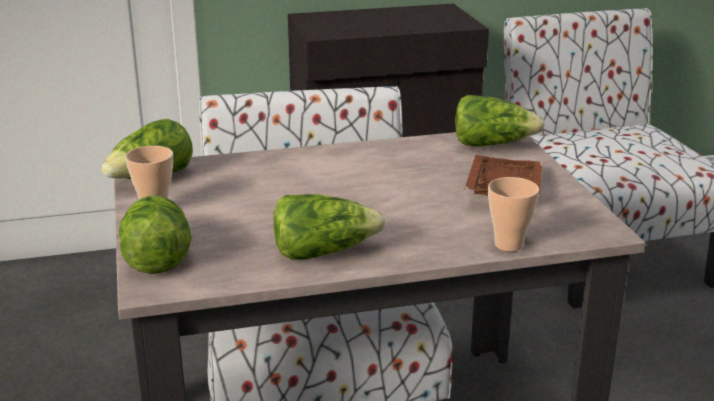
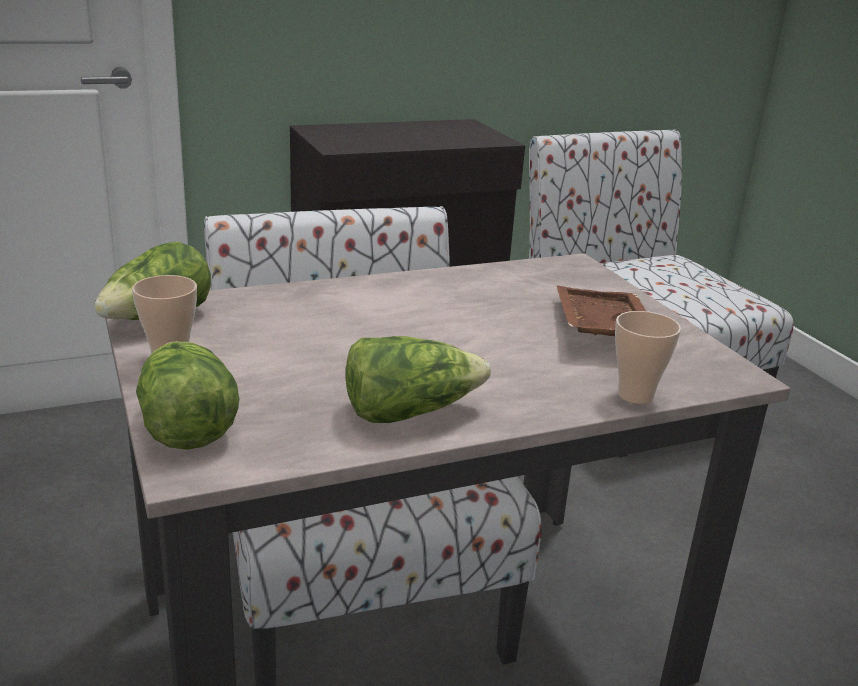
camera: 10 degrees left, 0 degrees up
lettuce [455,95,545,146] -> none

